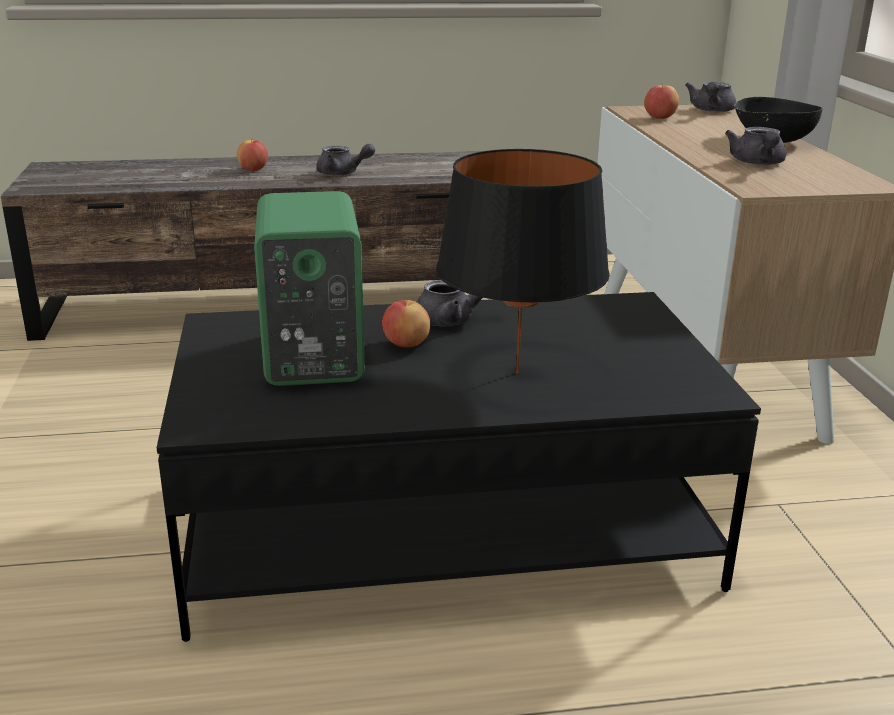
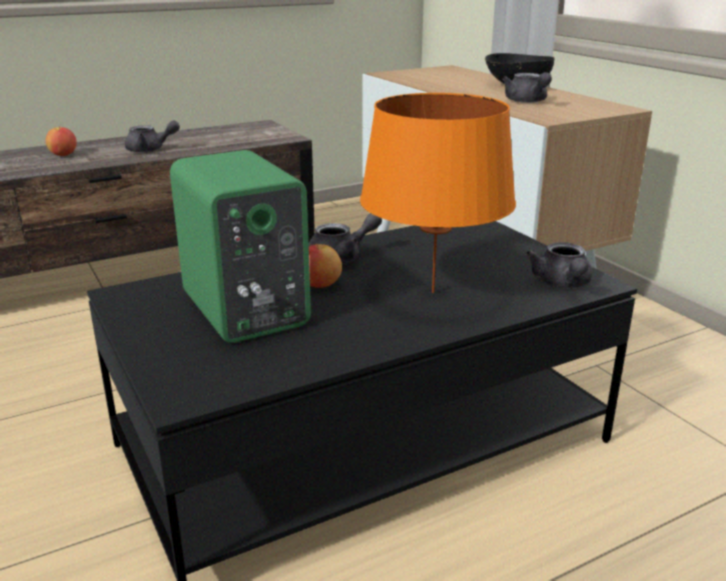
camera: 20 degrees left, 0 degrees up
black table lamp [436,149,610,373] -> orange table lamp [360,93,516,293]
apple [644,83,679,119] -> none
grey teapot [685,82,736,112] -> grey teapot moved to [526,242,592,288]

